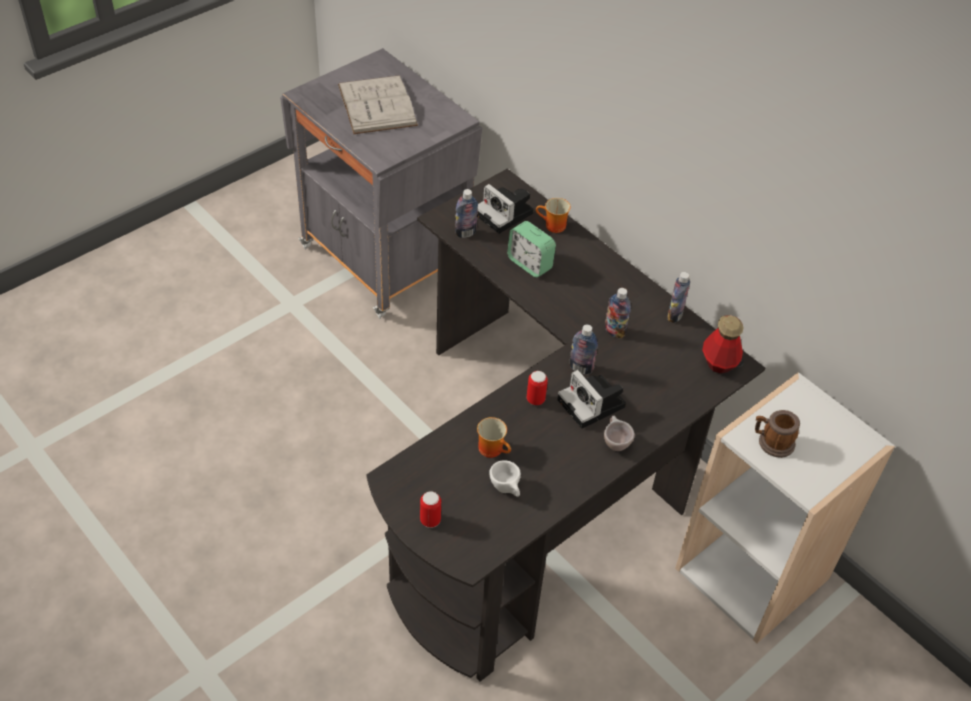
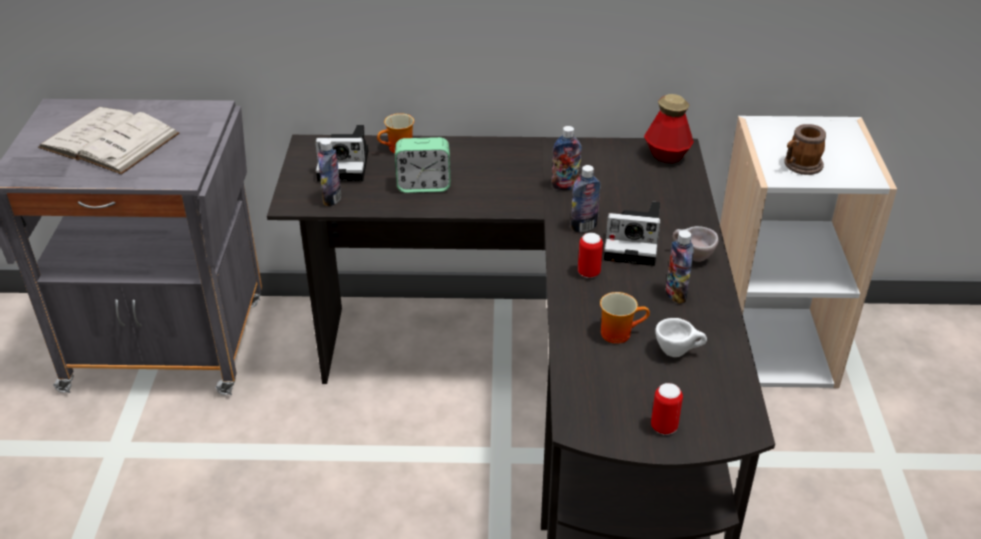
camera: 45 degrees left, 10 degrees down
bottle [668,272,690,323] -> bottle moved to [666,230,694,304]

